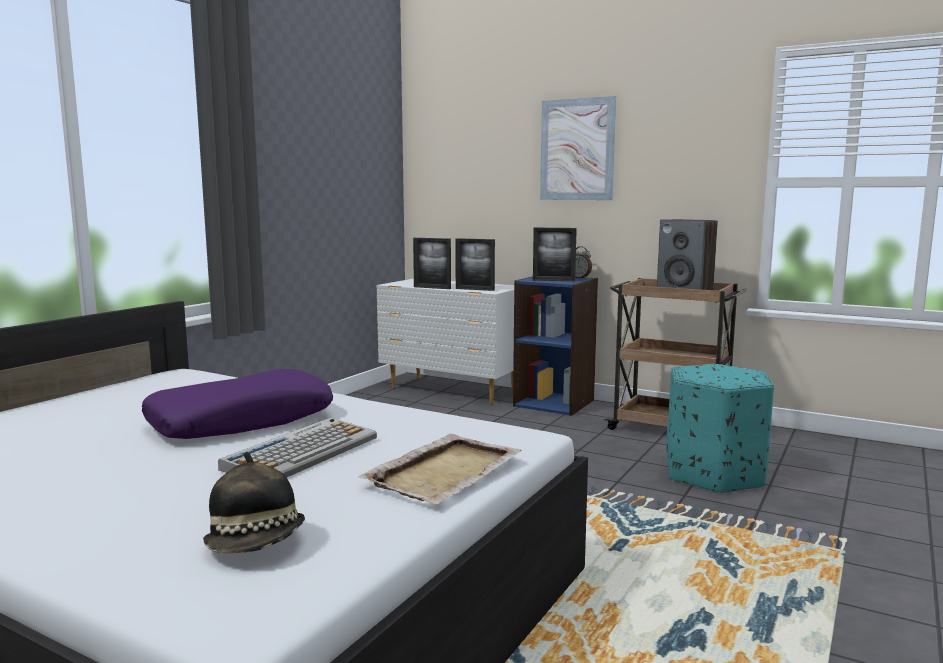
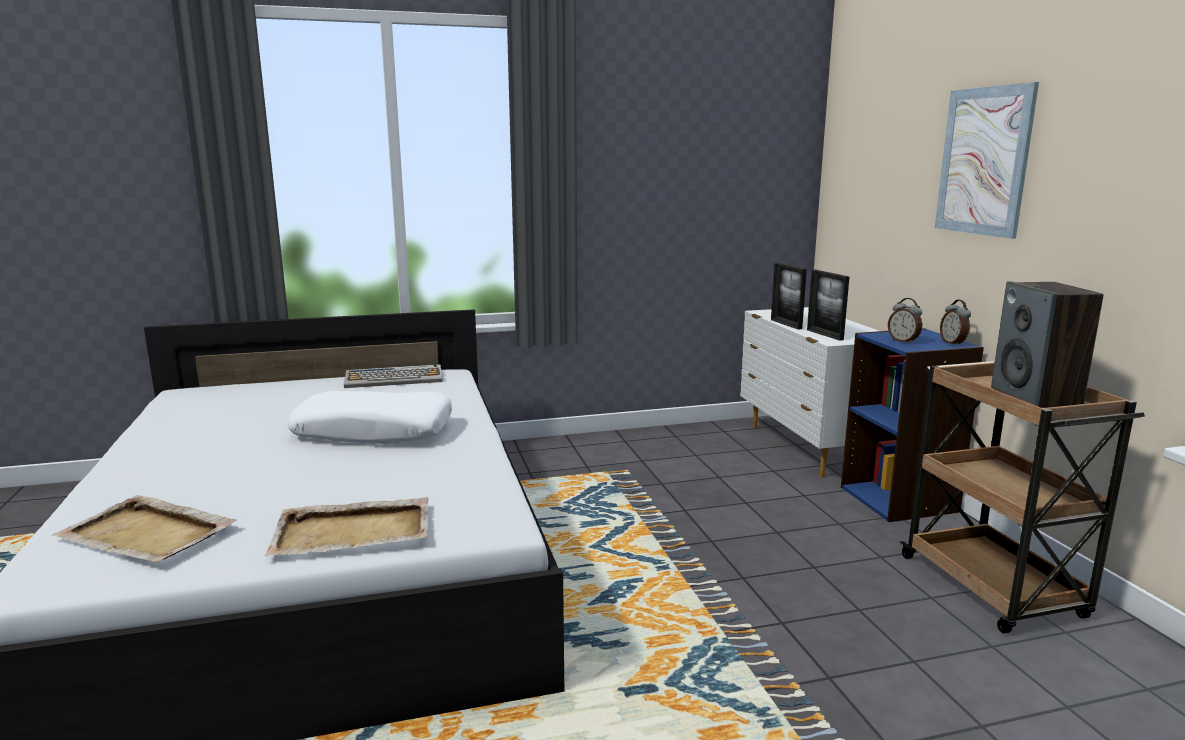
camera: 45 degrees right, 5 degrees up
purple pillow [142,369,333,439] -> white pillow [287,391,452,444]
hat [203,452,305,553] -> beige tray [52,495,237,562]
keyboard [218,417,377,477] -> keyboard moved to [344,364,443,388]
picture frame [533,228,577,281] -> alarm clock [888,298,922,344]
turquoise ottoman [667,364,774,494] -> none

